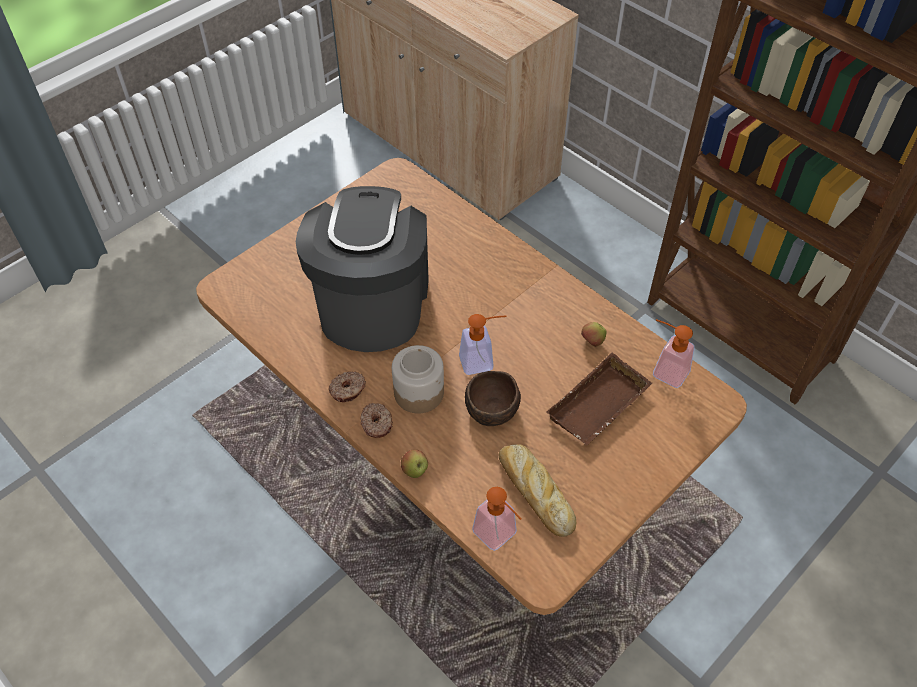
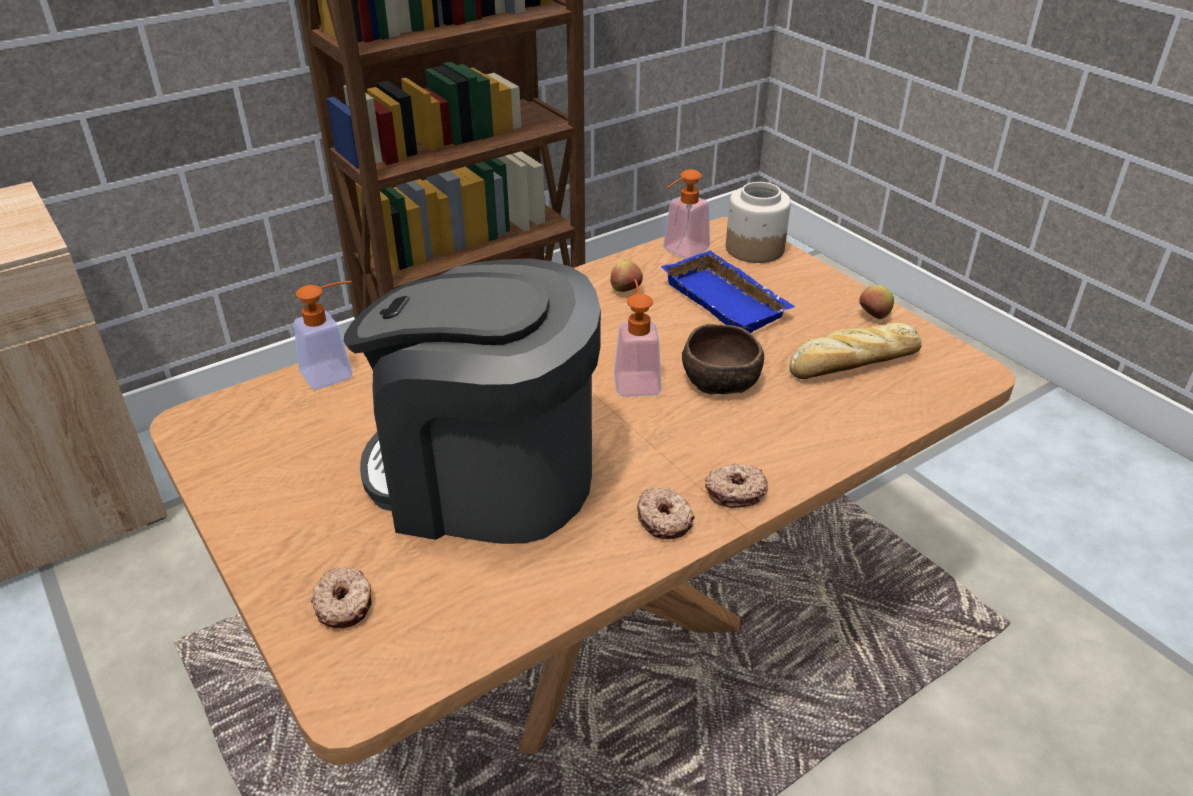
camera: 80 degrees left, 15 degrees down
jar [392,345,444,414] -> jar moved to [726,182,791,263]
apple [401,449,428,478] -> apple moved to [859,285,894,319]
soap dispenser [472,487,521,551] -> soap dispenser moved to [294,281,352,390]
brown tray [546,353,652,446] -> blue tray [661,250,795,333]
none -> donut [311,567,372,628]

